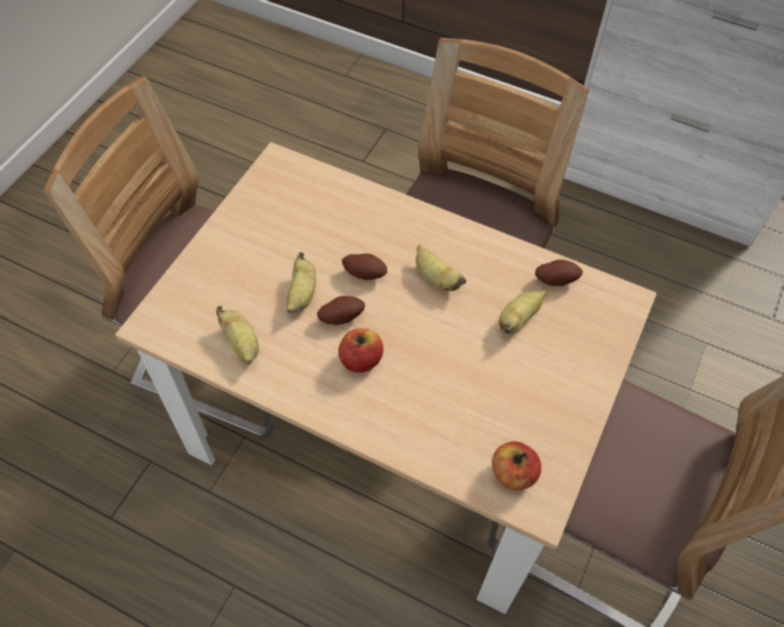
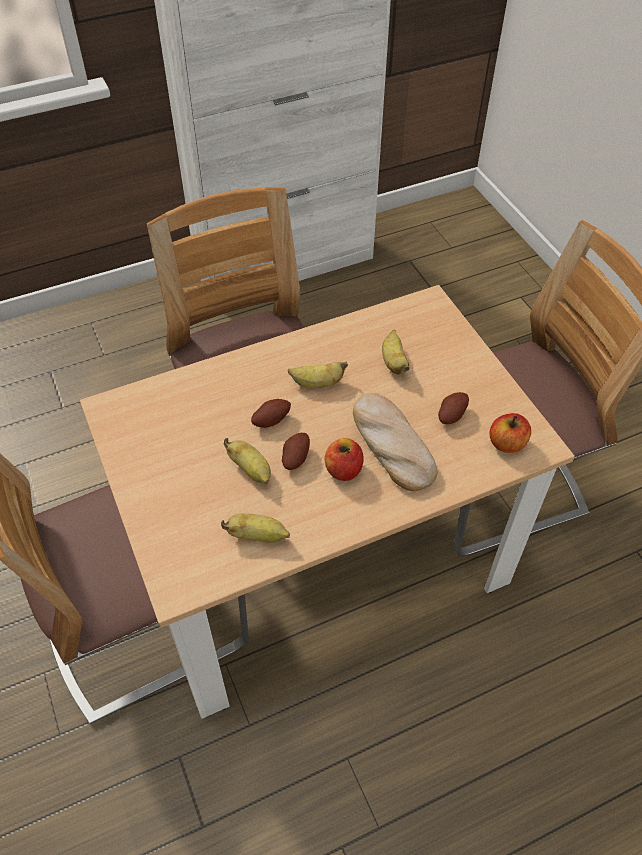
camera: 50 degrees left, 5 degrees down
potato [535,260,583,286] -> potato moved to [438,392,469,424]
none -> bread [353,393,438,491]

